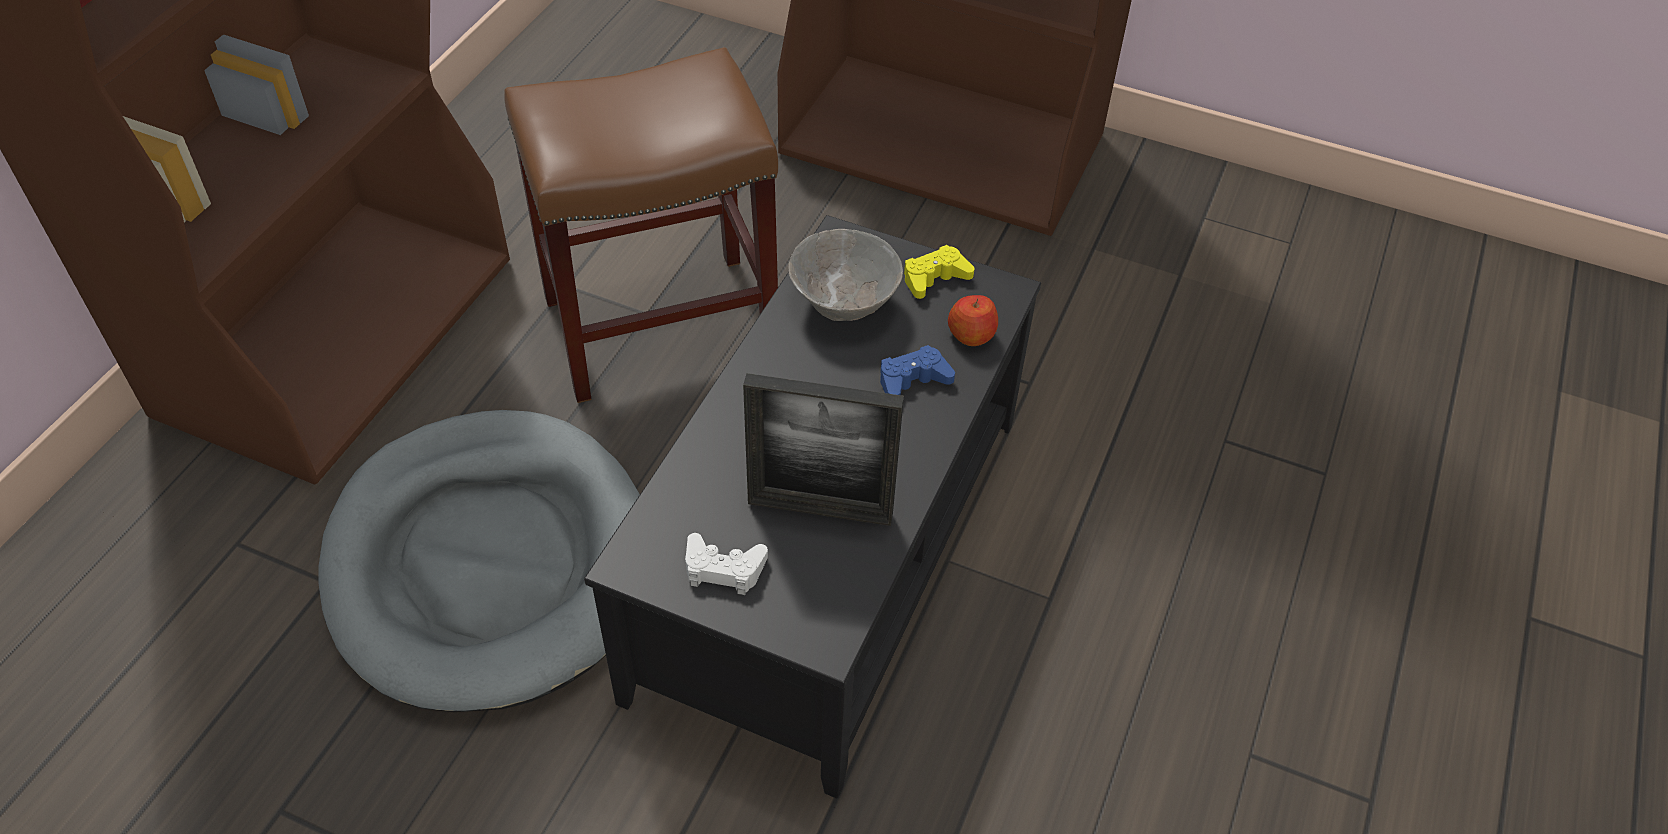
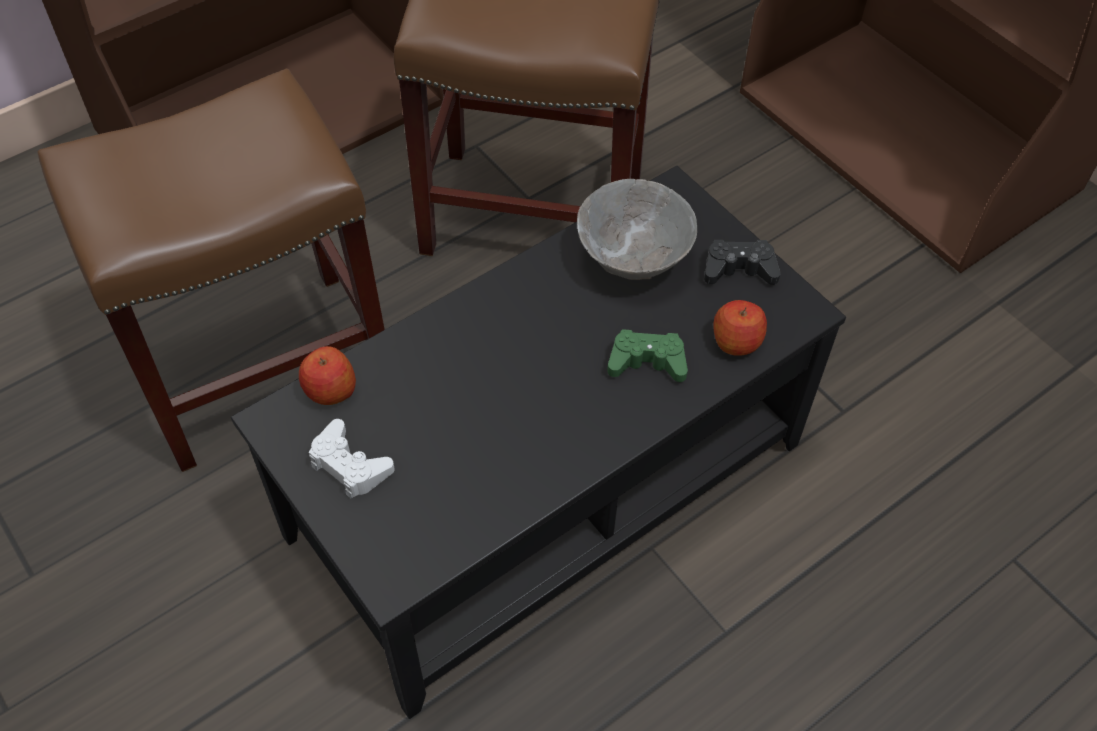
camera: 30 degrees right, 5 degrees up
grey dog bed [318,410,640,712] -> brown stool [38,69,385,472]
picture frame [743,373,904,526] -> none
blue game controller [880,345,955,395] -> green game controller [607,329,688,382]
yellow game controller [904,245,975,299] -> black game controller [704,240,781,285]
none -> apple [299,346,356,405]

